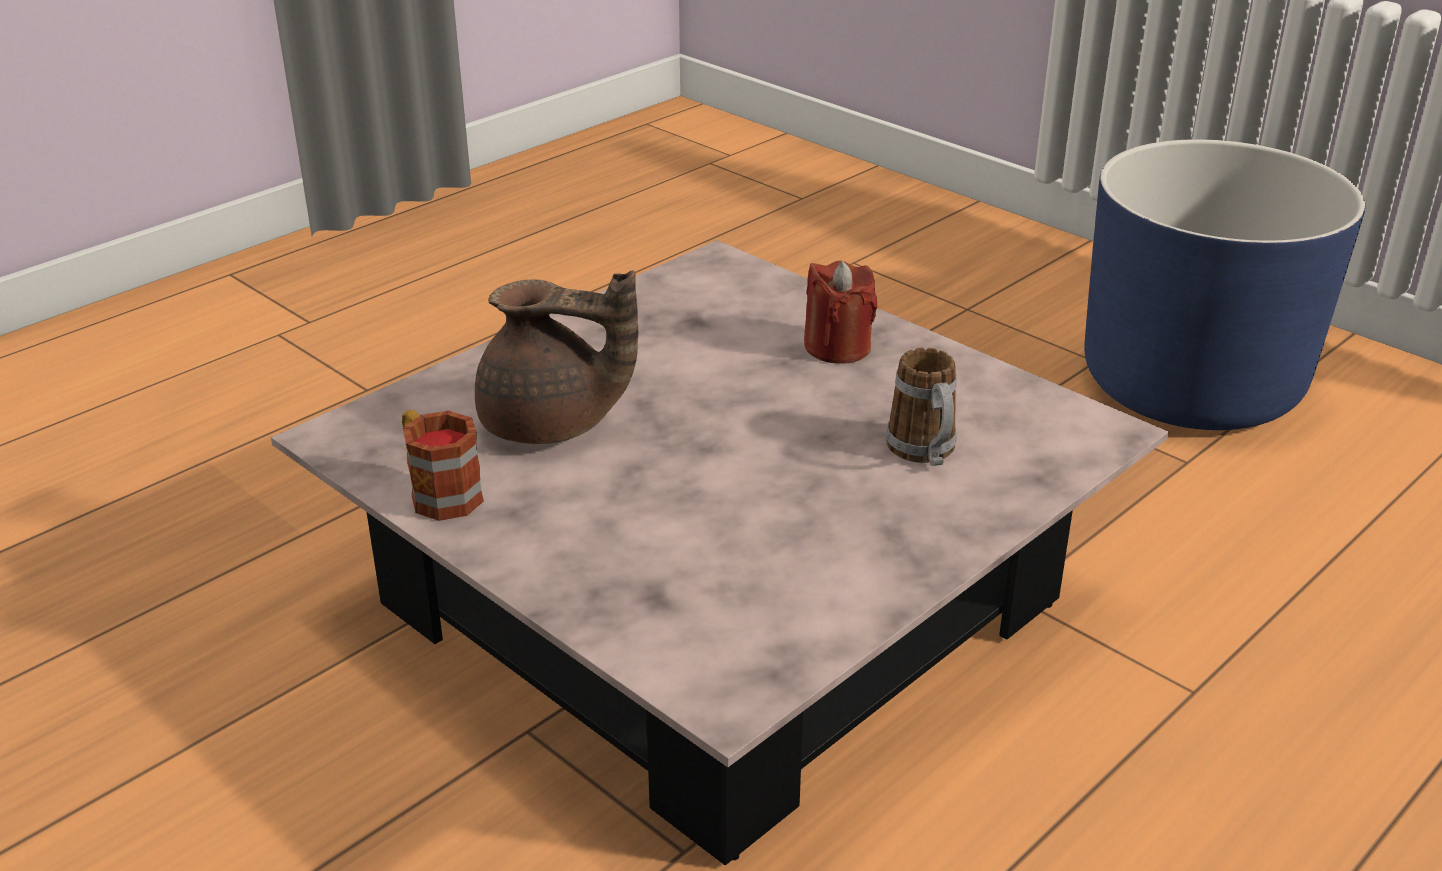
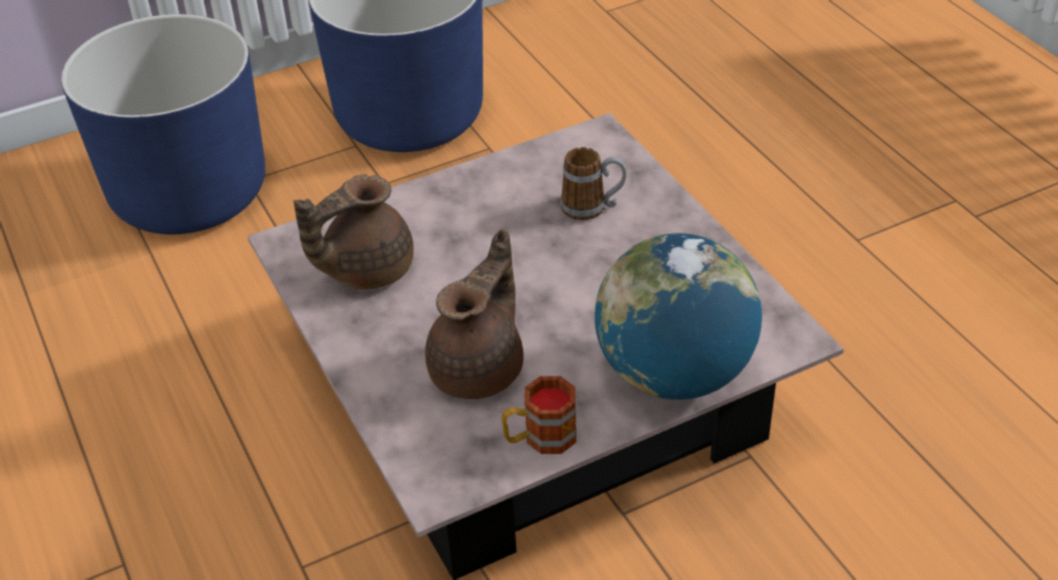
camera: 70 degrees left, 10 degrees up
red candle [804,260,878,364] -> none
none -> blue planter [61,14,265,234]
none -> brown teapot [294,174,414,290]
none -> globe [595,233,762,400]

